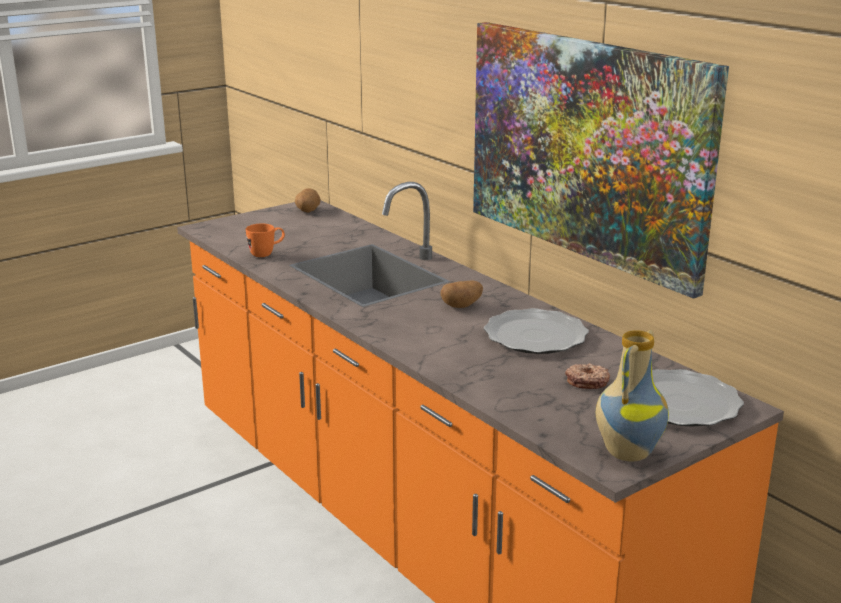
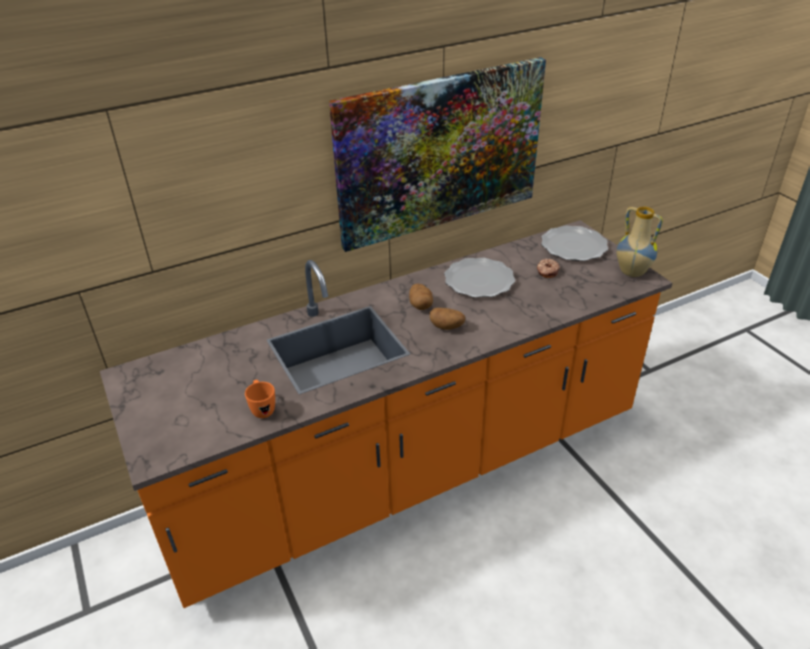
camera: 80 degrees left, 15 degrees up
potato [295,188,321,213] -> potato moved to [430,308,465,330]

